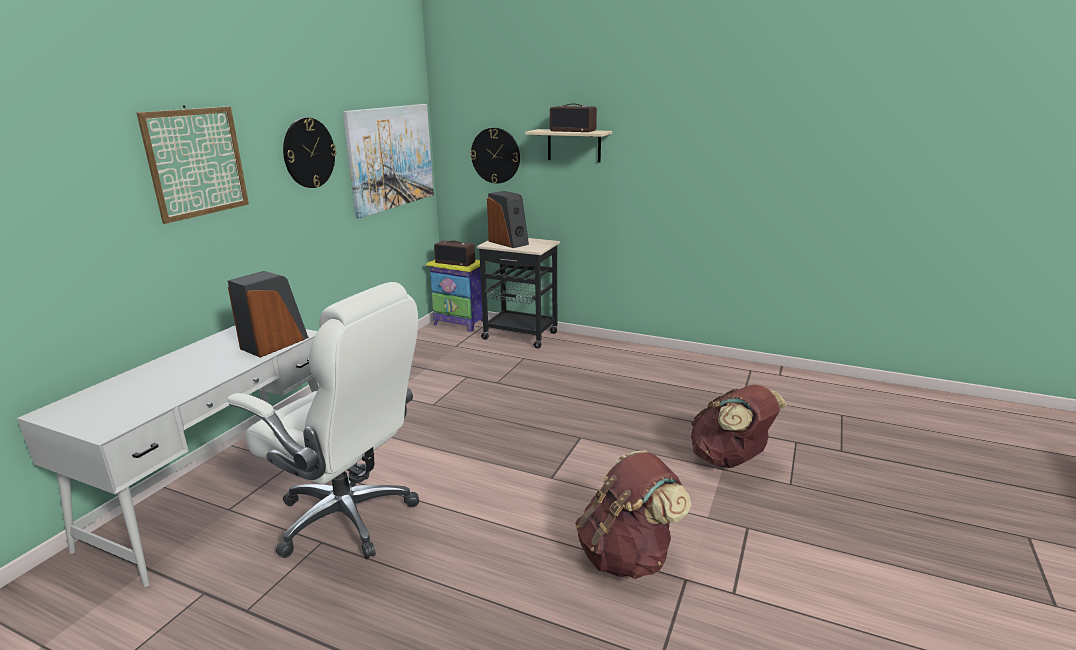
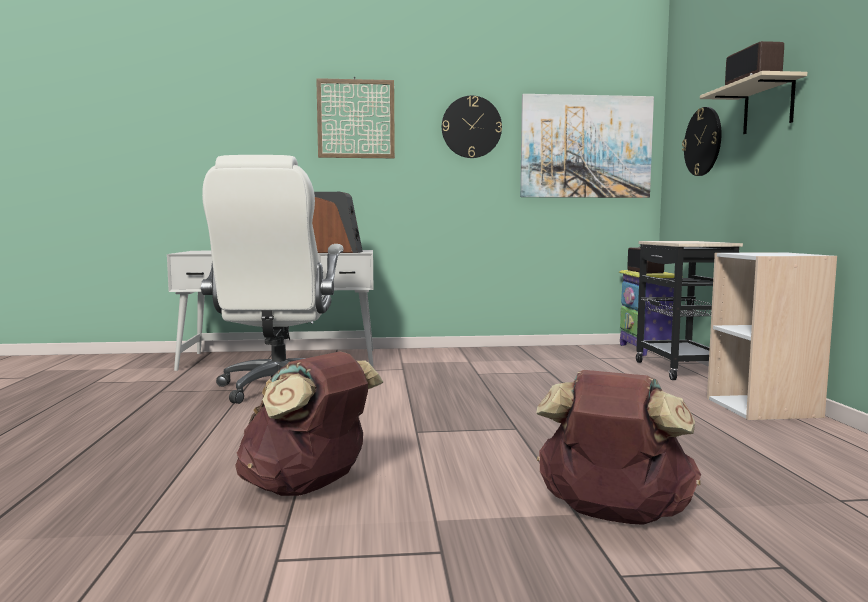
camera: 60 degrees right, 15 degrees down
speaker [487,191,529,248] -> none
none -> bookcase [707,252,837,420]

